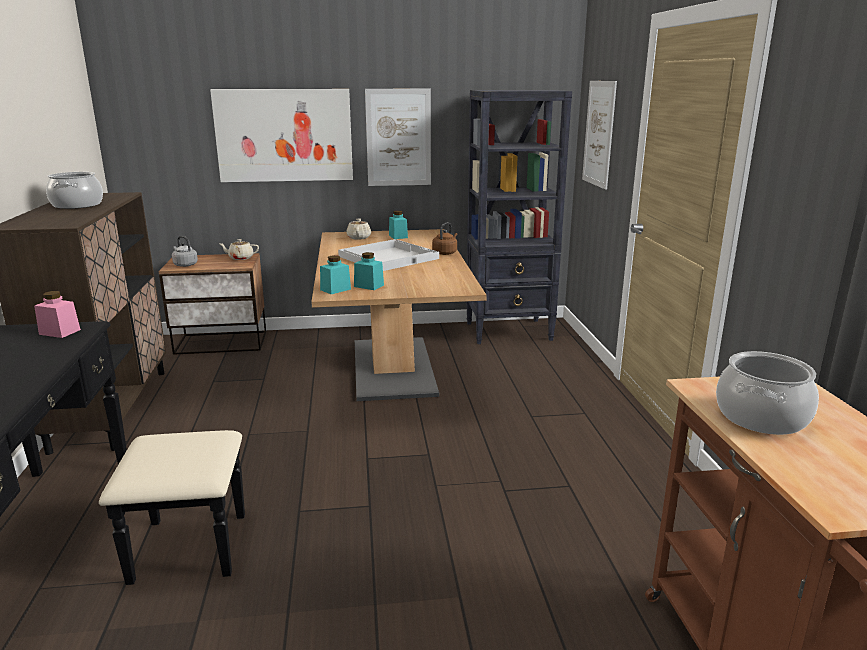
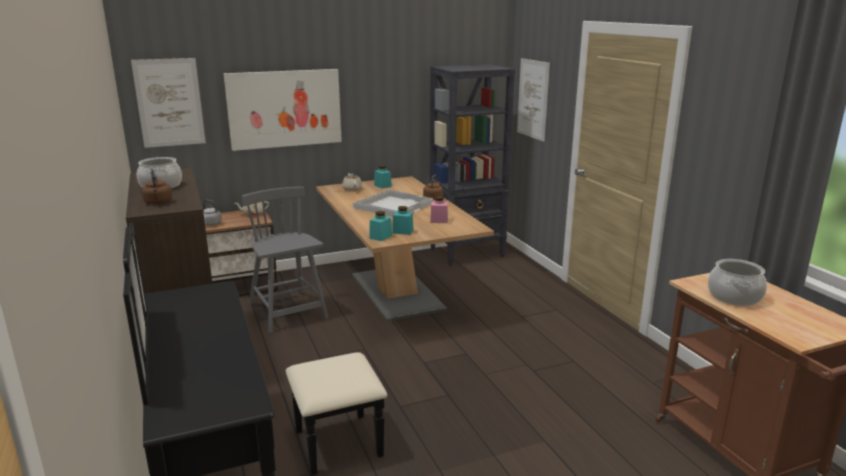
camera: 15 degrees left, 0 degrees up
pink jar [34,291,81,338] -> pink jar moved to [430,196,448,223]
picture [365,89,431,186] -> picture moved to [131,58,206,148]
none -> brown kettle [142,168,172,204]
none -> grey chair [242,187,328,333]

